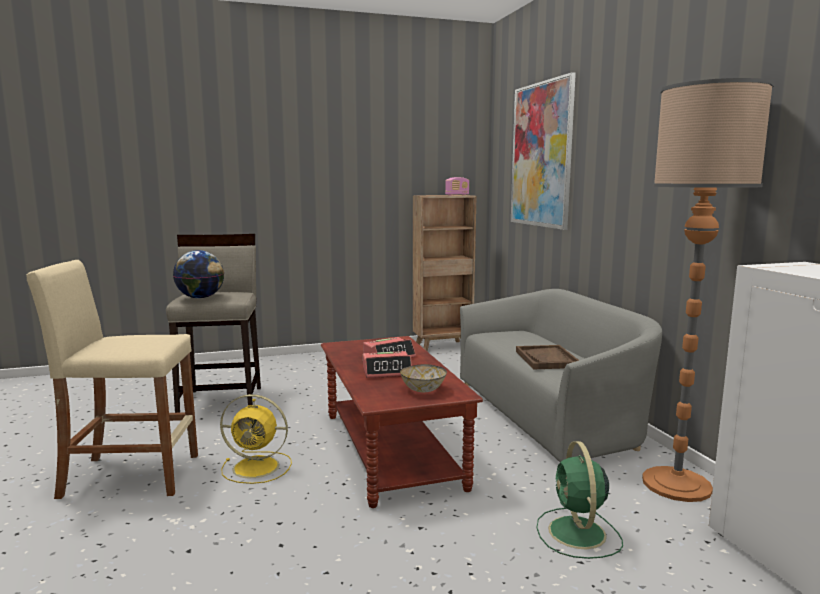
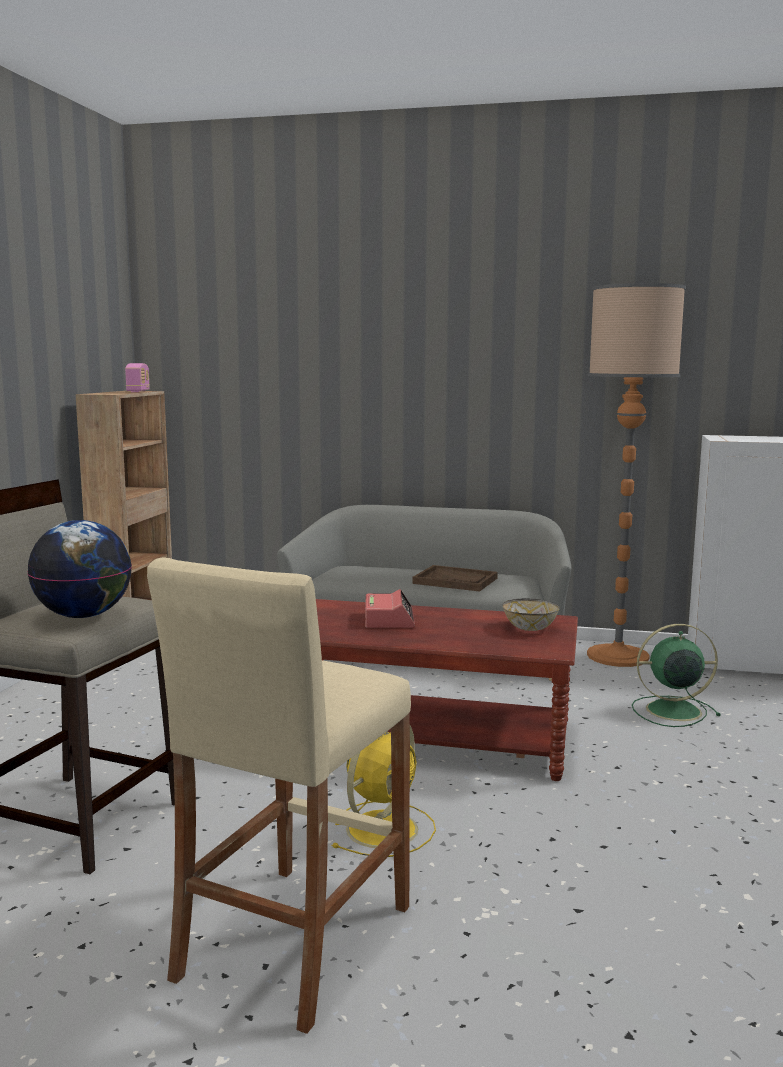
camera: 60 degrees left, 0 degrees up
alarm clock [363,351,412,378] -> none
picture [511,72,576,230] -> none
green fan [536,441,623,559] -> green fan turned 150 degrees clockwise [632,624,721,727]

